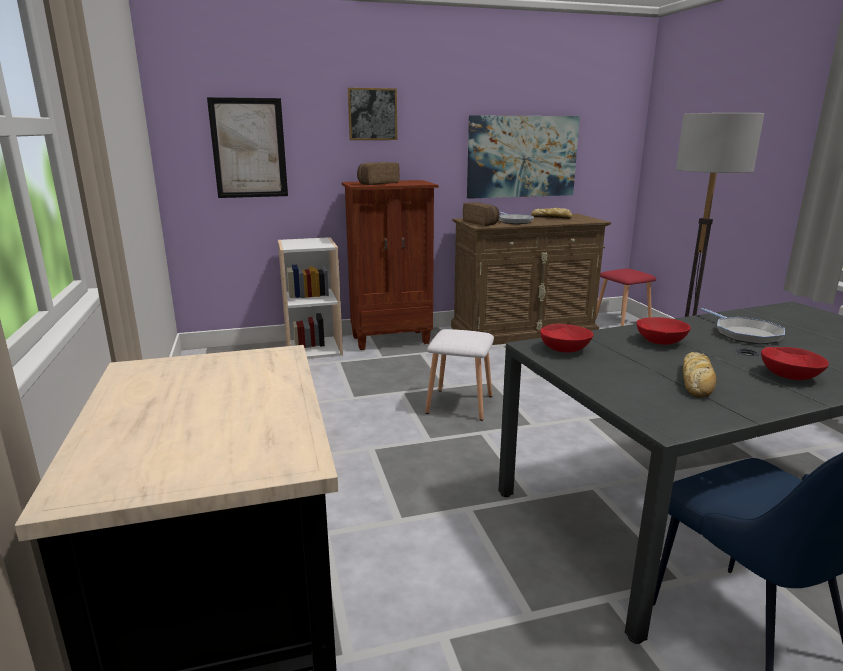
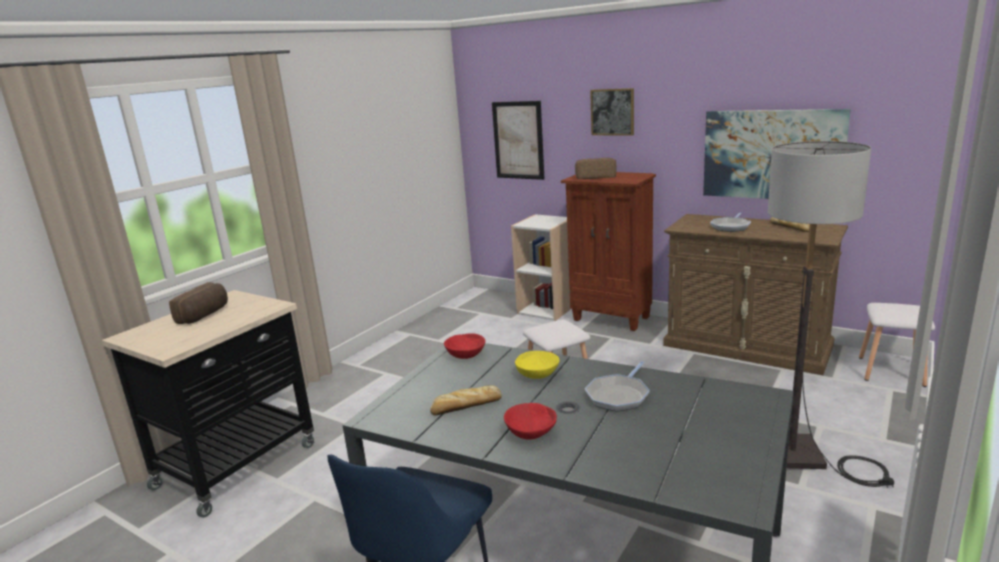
camera: 50 degrees right, 0 degrees up
bread [463,202,500,226] -> bread moved to [169,282,228,324]
red stool [596,269,656,326] -> white stool [859,303,935,387]
red bowl [636,317,691,345] -> yellow bowl [515,351,560,379]

